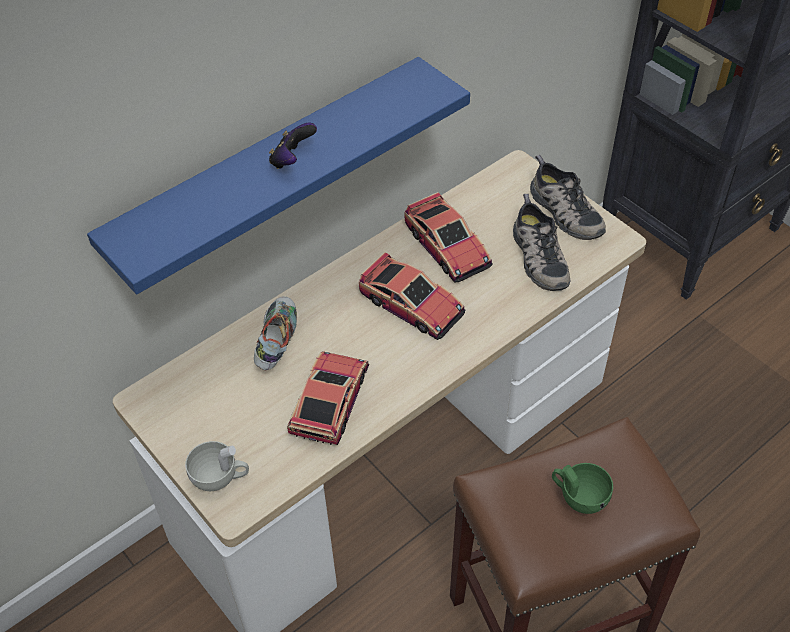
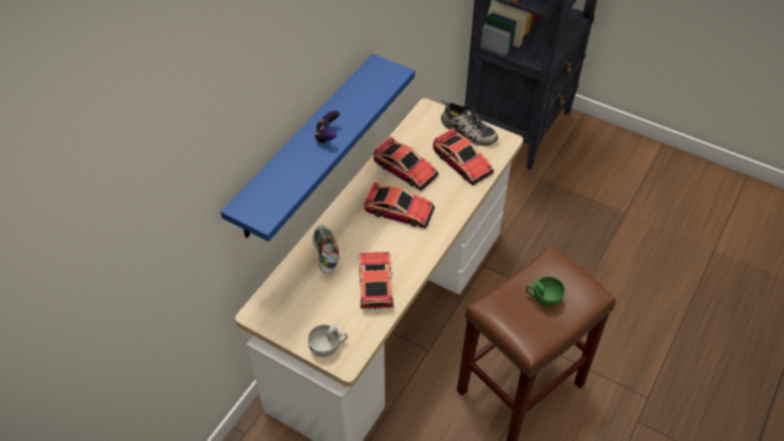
camera: 20 degrees left, 0 degrees up
shoe [513,194,571,291] -> toy car [433,128,494,185]

